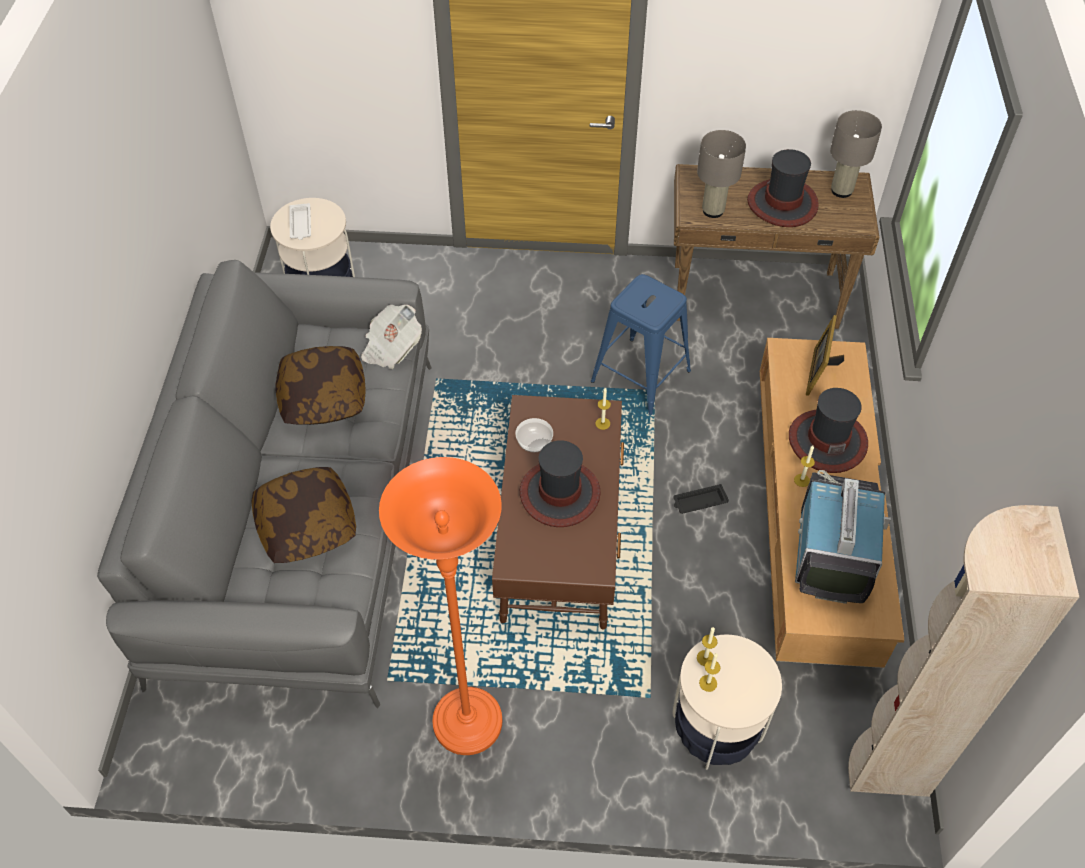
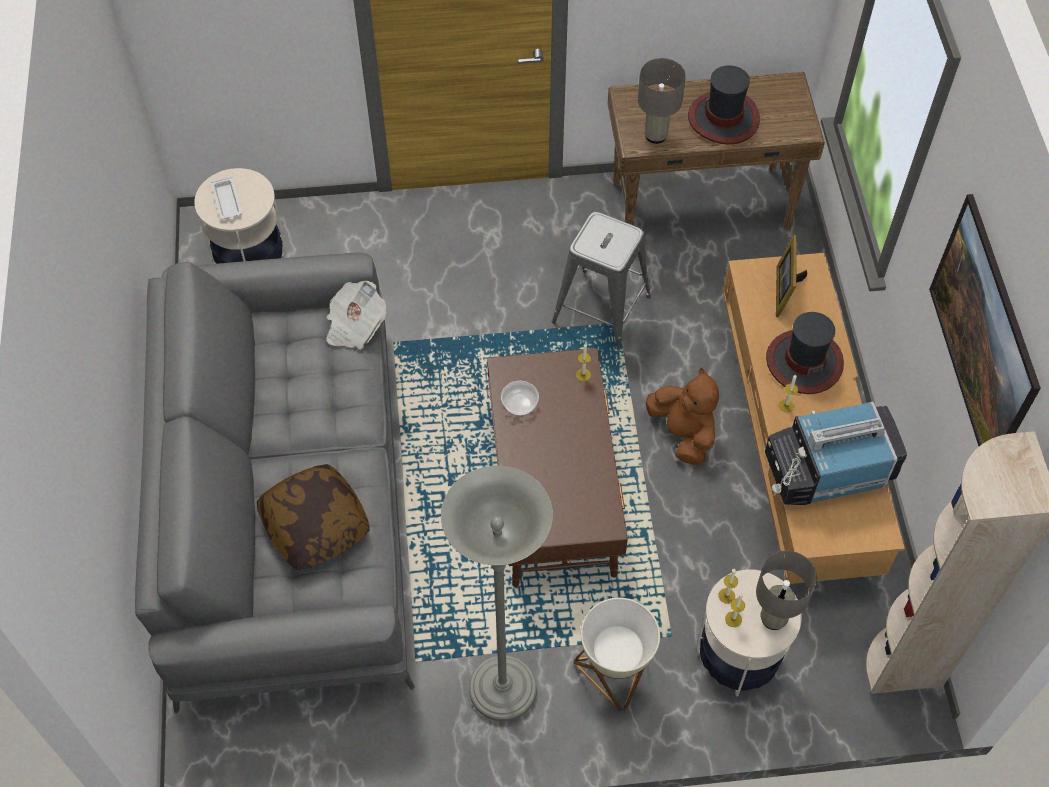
camera: 10 degrees left, 5 degrees up
pillow [276,346,366,425] -> none
orange floor lamp [379,457,502,755] -> grey floor lamp [441,466,553,721]
hat [520,440,601,527] -> none
blue stool [591,274,691,415] -> grey stool [552,212,651,350]
black tray [673,484,729,514] -> brown plush toy [646,368,719,465]
television [795,470,891,604] -> television turned 105 degrees counterclockwise [765,402,907,505]
grey table lamp [830,110,882,198] -> grey table lamp moved to [756,551,817,630]
none -> planter [574,598,660,711]
none -> picture [929,194,1041,446]

